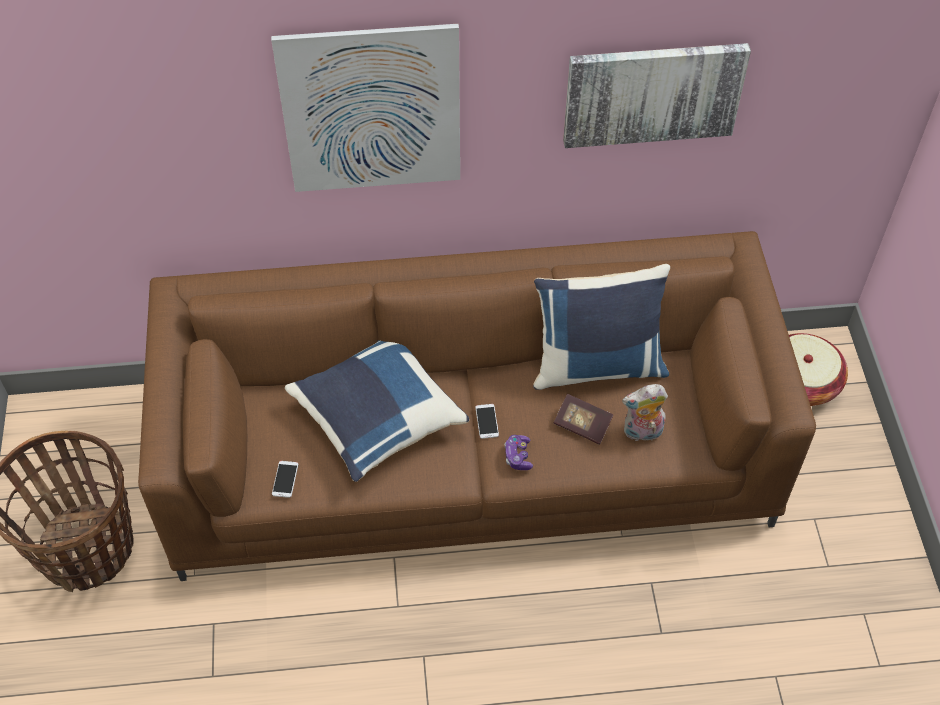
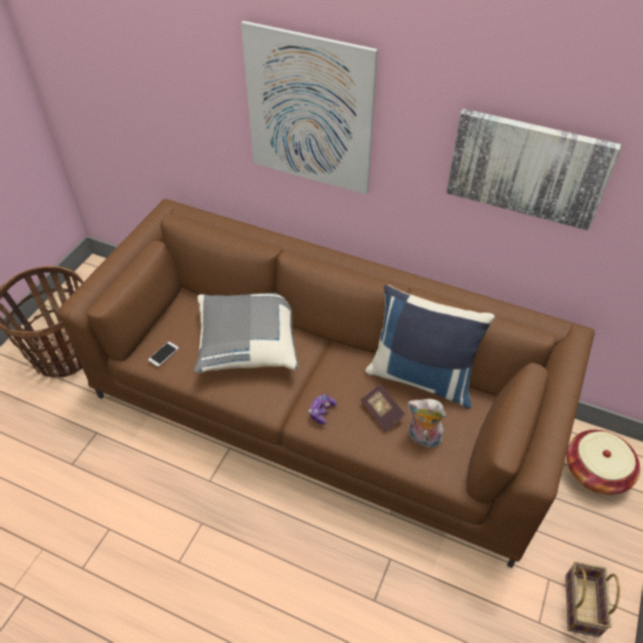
camera: 30 degrees right, 5 degrees down
blue pillow [285,341,470,482] -> grey pillow [194,293,299,374]
phone [475,404,499,439] -> none
none -> basket [565,562,620,637]

